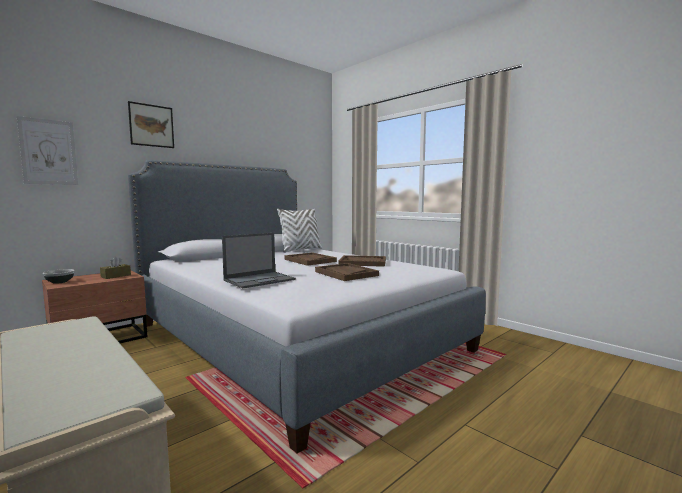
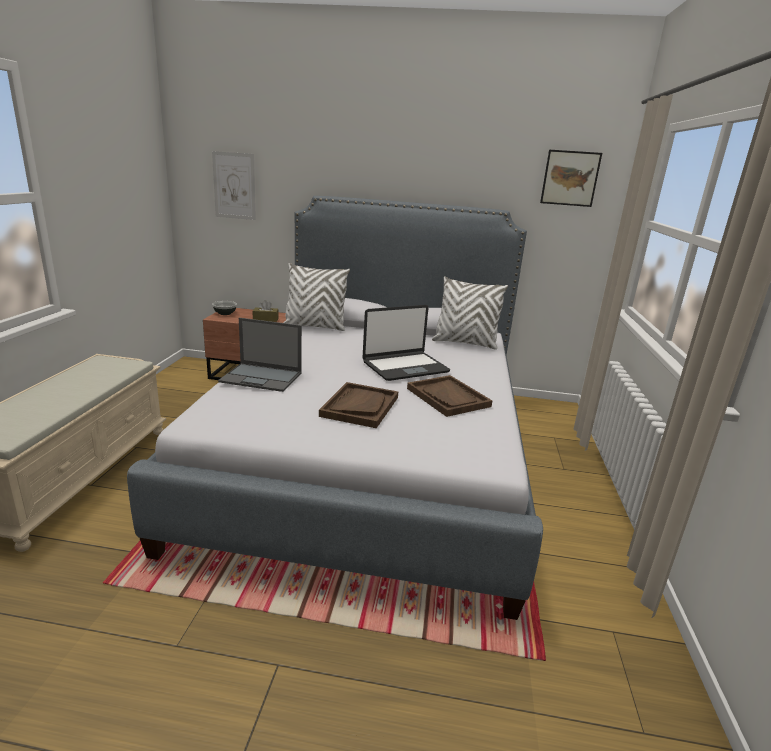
camera: 50 degrees right, 15 degrees up
picture [128,101,174,148] -> picture moved to [540,150,602,207]
brown tray [284,252,337,266] -> laptop [363,305,450,381]
none -> white pillow [284,263,350,331]

